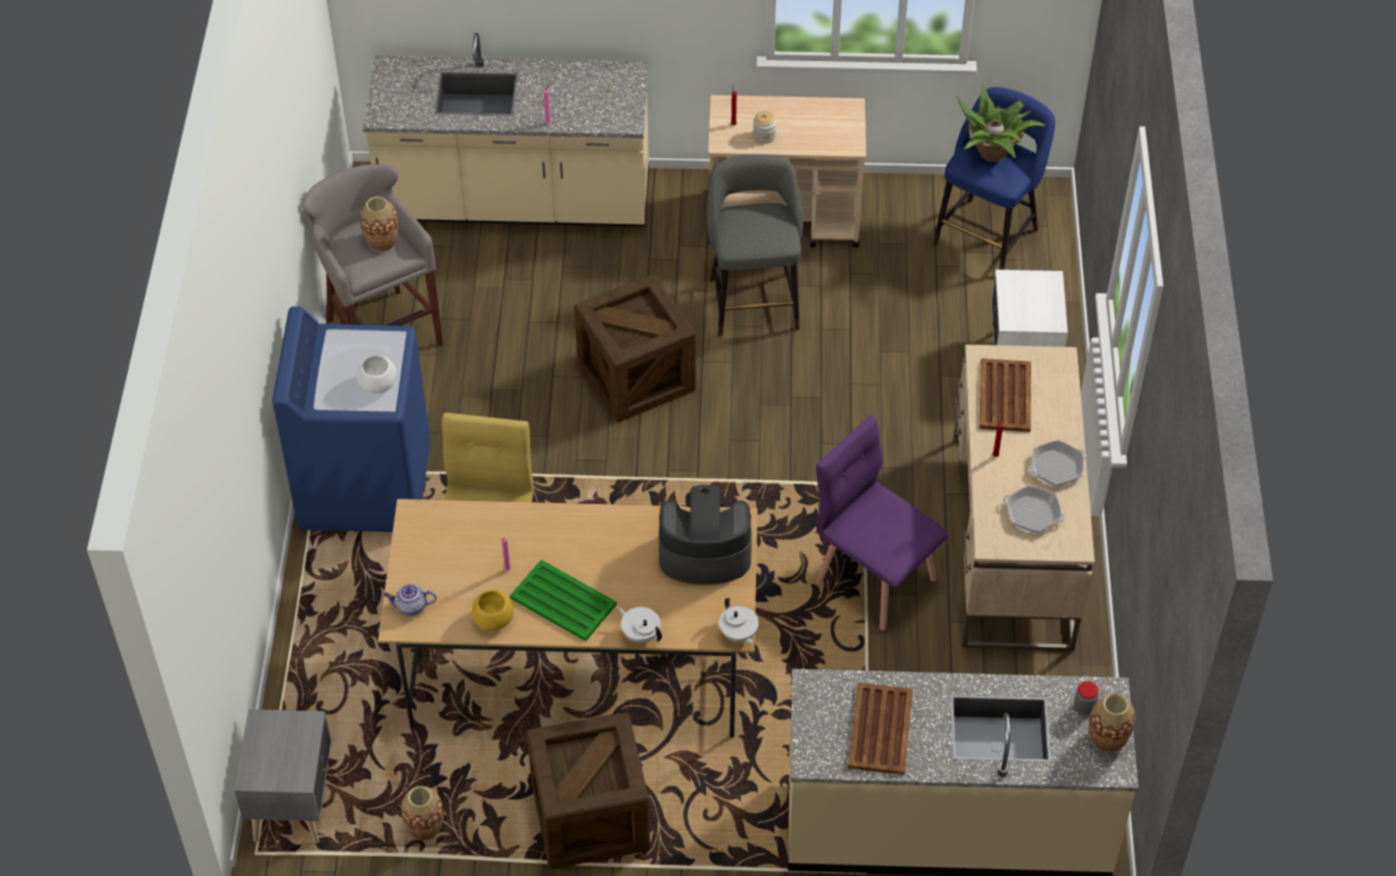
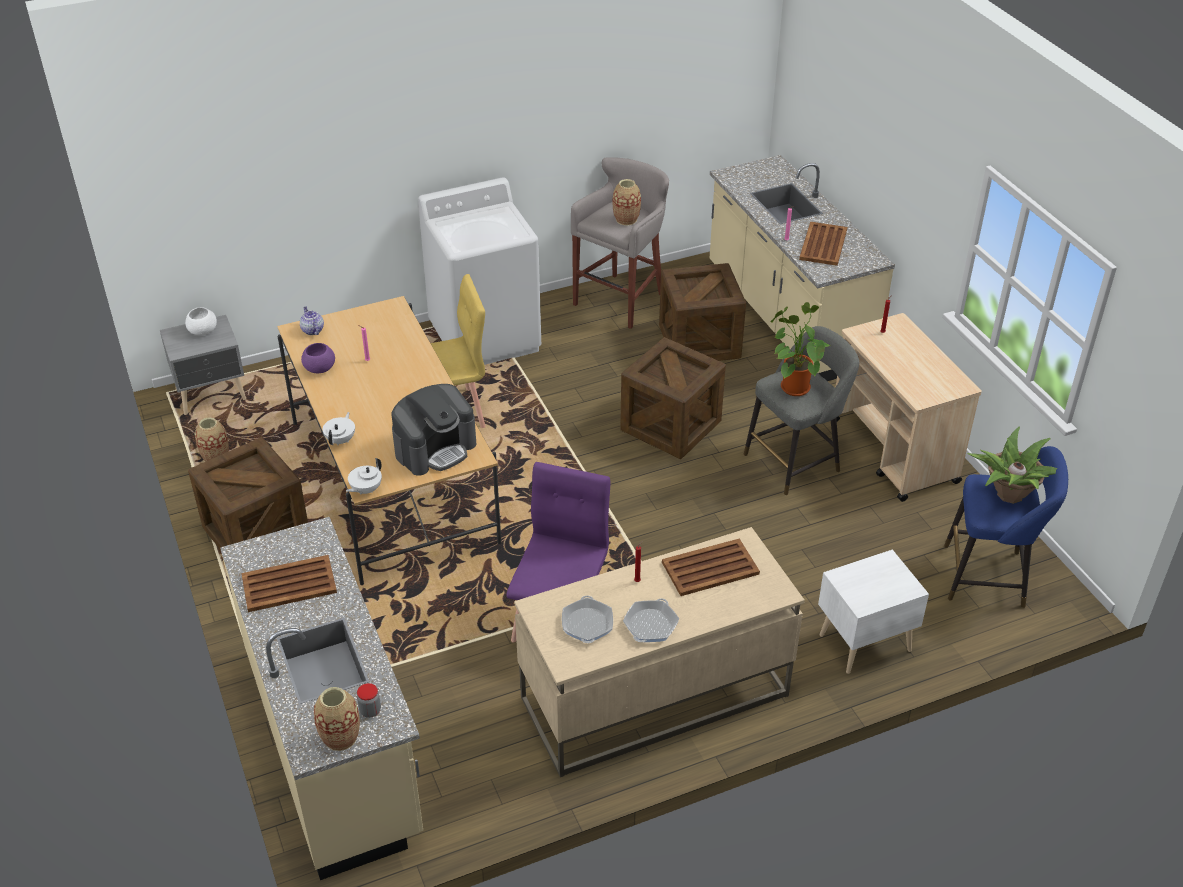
camera: 65 degrees right, 10 degrees down
blue washing machine [272,306,430,532] -> white washing machine [418,177,541,365]
white bowl [356,355,397,394] -> white bowl moved to [185,307,217,335]
yellow bowl [472,590,514,631] -> purple bowl [301,343,335,373]
green tray [510,560,617,641] -> none
coffee machine [659,485,752,584] -> coffee machine turned 75 degrees clockwise [391,384,477,476]
jar [753,111,776,144] -> none
frying pan [1028,440,1087,487] -> frying pan turned 75 degrees clockwise [623,598,679,642]
none -> crate [659,263,746,361]
none -> potted plant [771,302,830,396]
none -> brown tray [799,222,847,266]

